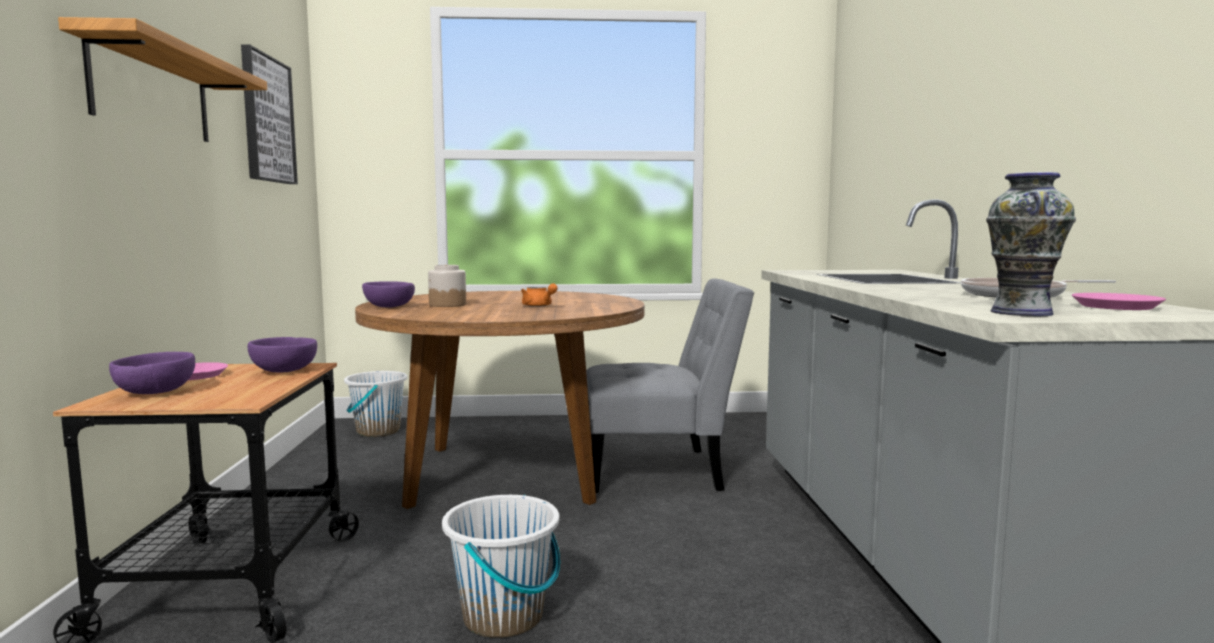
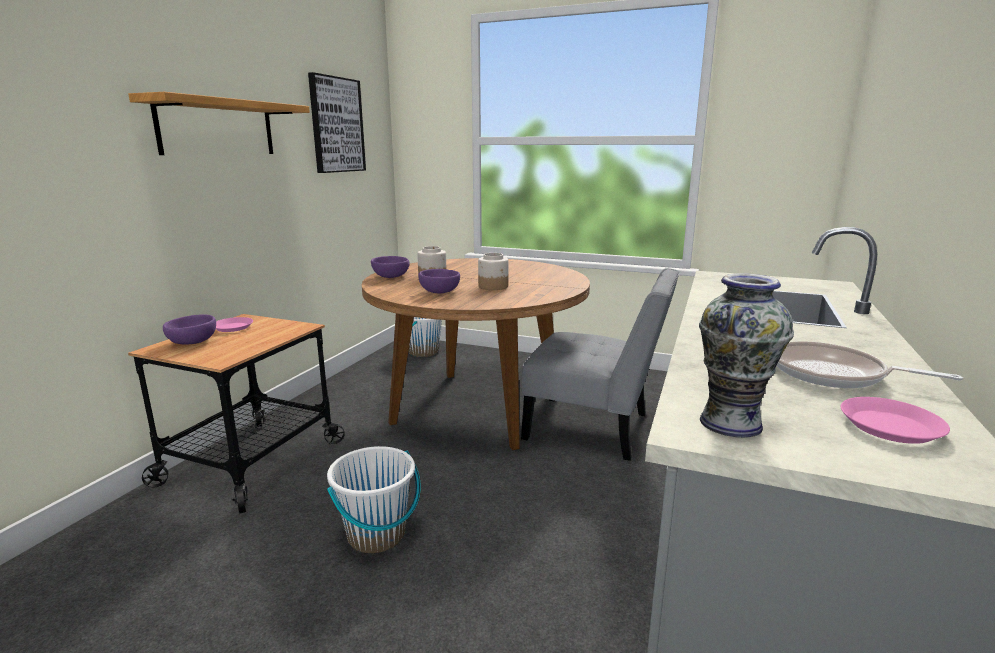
camera: 25 degrees right, 10 degrees up
purple bowl [248,337,317,372] -> purple bowl moved to [418,269,460,293]
orange teapot [521,283,558,307] -> jar [478,253,509,290]

